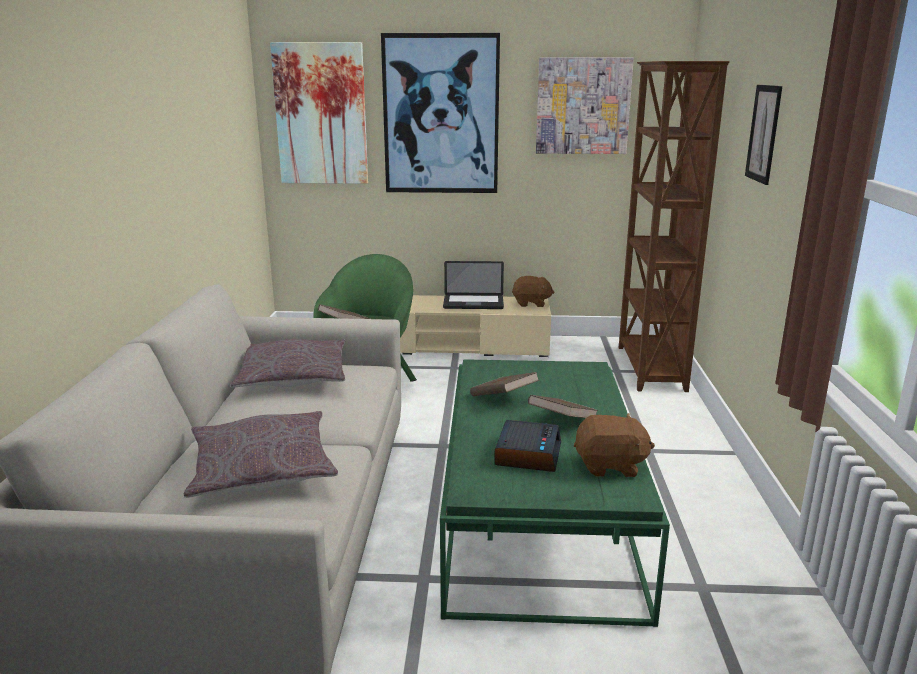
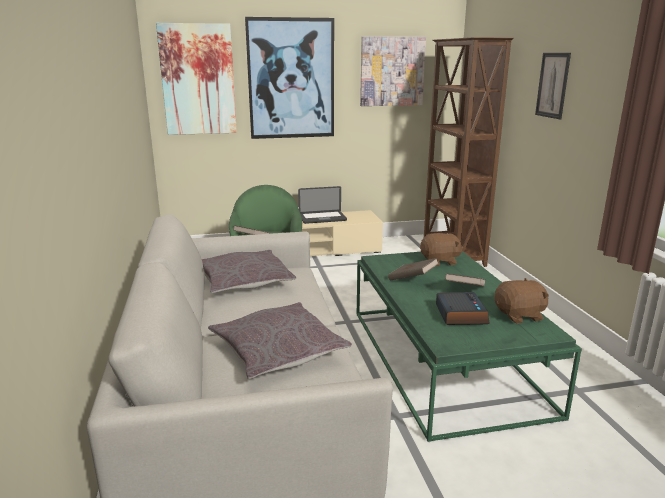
camera: 15 degrees left, 0 degrees up
brown plush toy [512,276,554,307] -> brown plush toy moved to [420,232,463,266]

